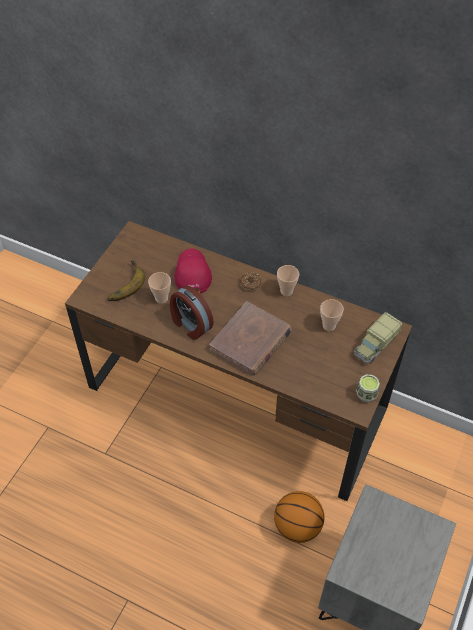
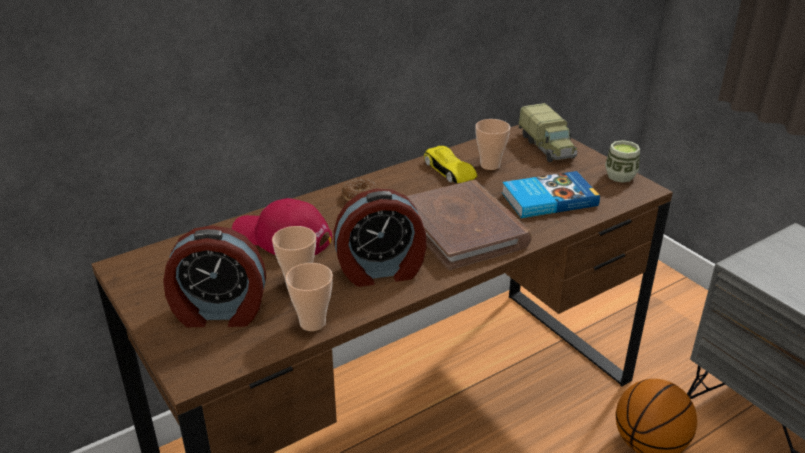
camera: 60 degrees left, 20 degrees down
banana [108,260,145,301] -> alarm clock [163,225,266,327]
cup [277,265,299,296] -> cup moved to [285,263,333,331]
none -> yellow toy car [424,146,478,183]
none -> book [502,171,600,218]

